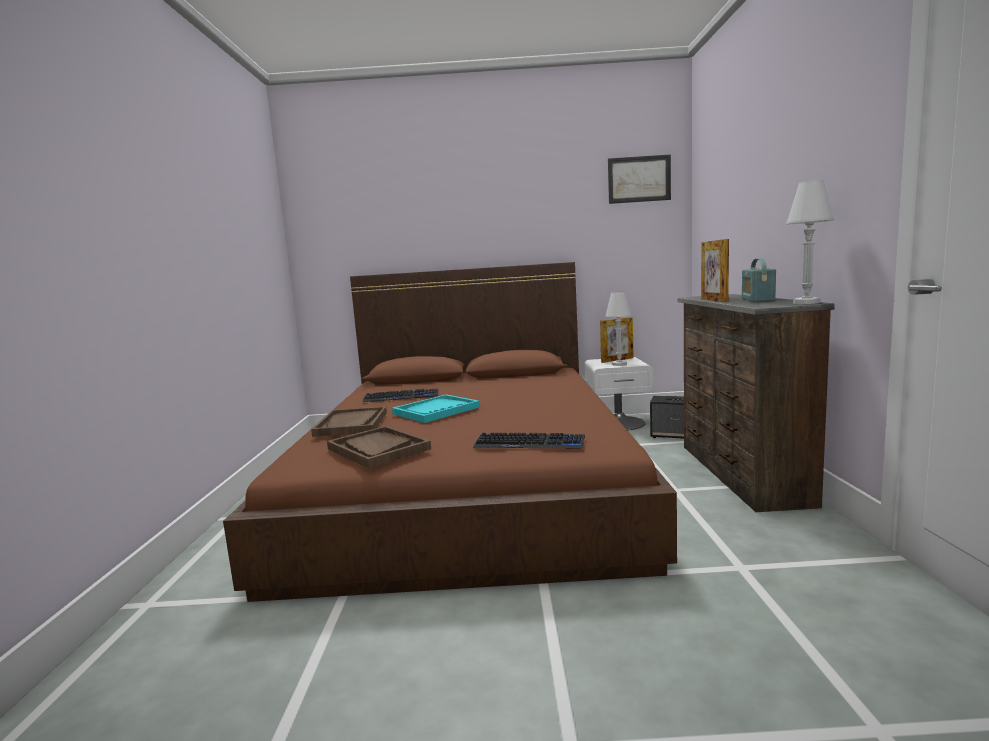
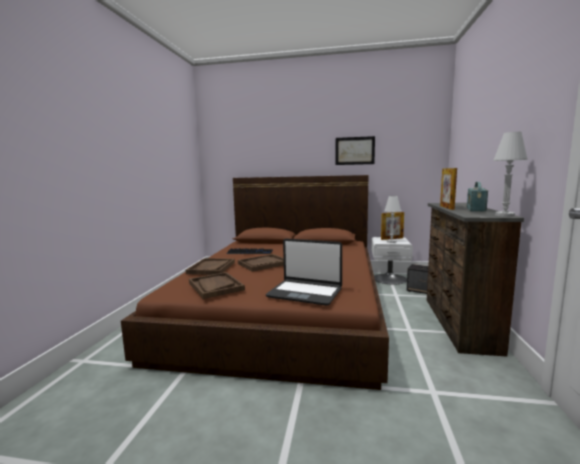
camera: 10 degrees right, 0 degrees up
turquoise tray [392,394,480,423] -> brown tray [238,254,284,272]
keyboard [473,433,585,448] -> laptop [266,239,342,306]
picture [608,154,671,204] -> picture moved to [336,136,375,165]

